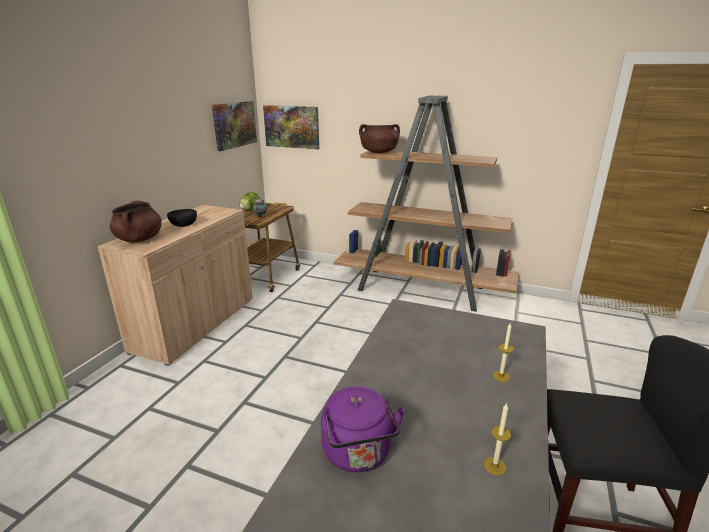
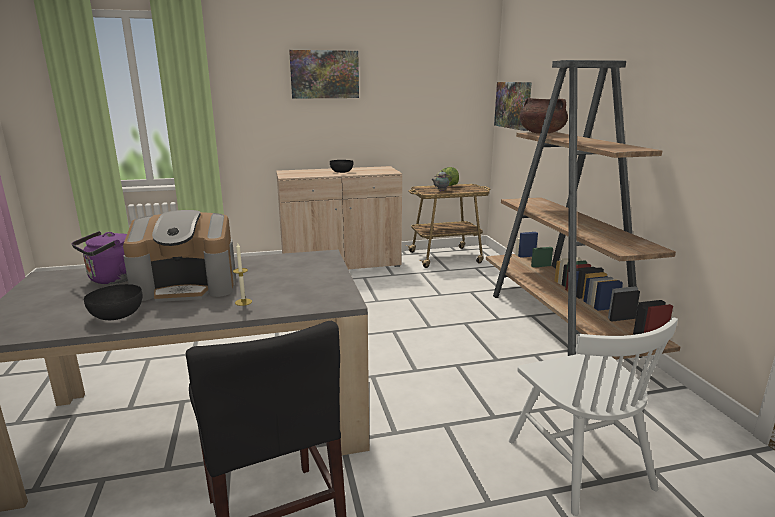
camera: 55 degrees right, 5 degrees down
brown cooking pot [110,200,161,243] -> none
picture [212,101,257,151] -> picture moved to [289,50,359,99]
candle [484,403,511,476] -> black bowl [84,284,143,320]
none -> coffee machine [123,210,237,302]
none -> white chair [509,317,678,516]

